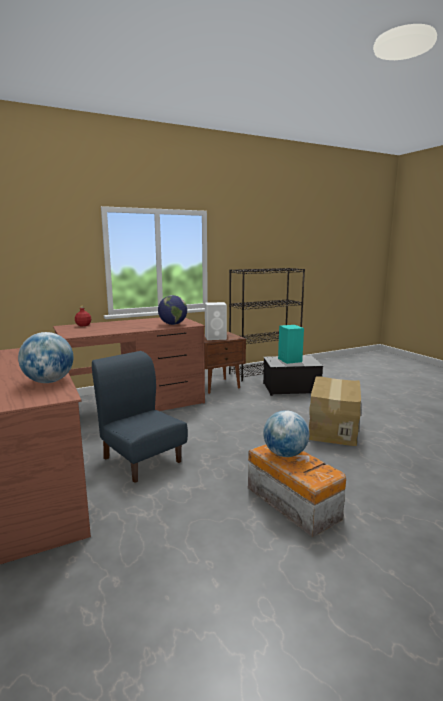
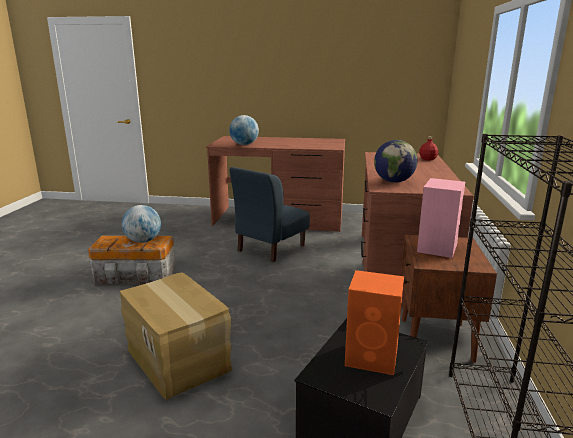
camera: 125 degrees right, 5 degrees up
blue chair [92,351,188,483] -> blue chair turned 135 degrees clockwise [230,167,310,262]
white speaker [205,302,227,340] -> pink speaker [417,178,465,258]
turquoise speaker [278,325,304,364] -> orange speaker [345,270,404,375]

